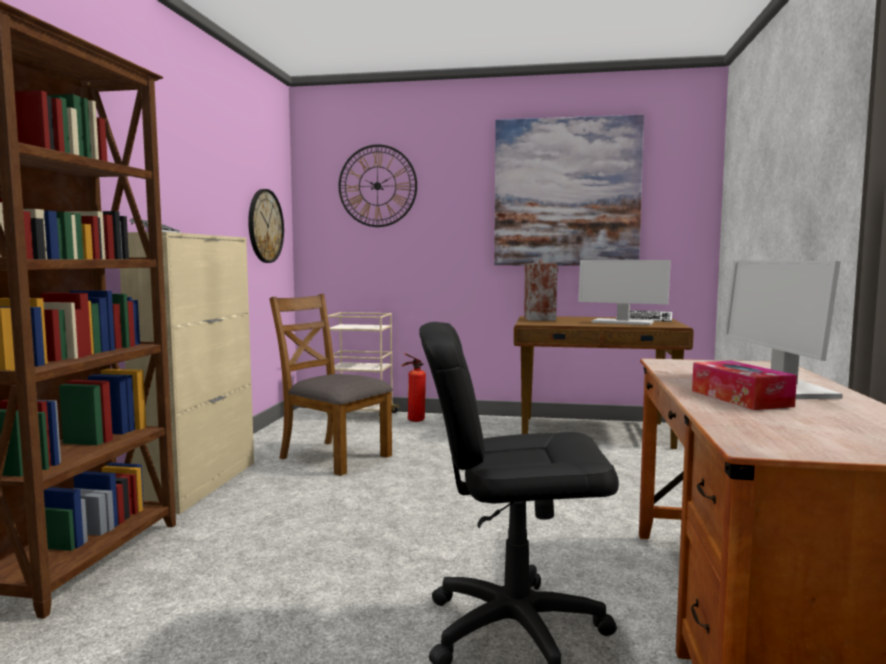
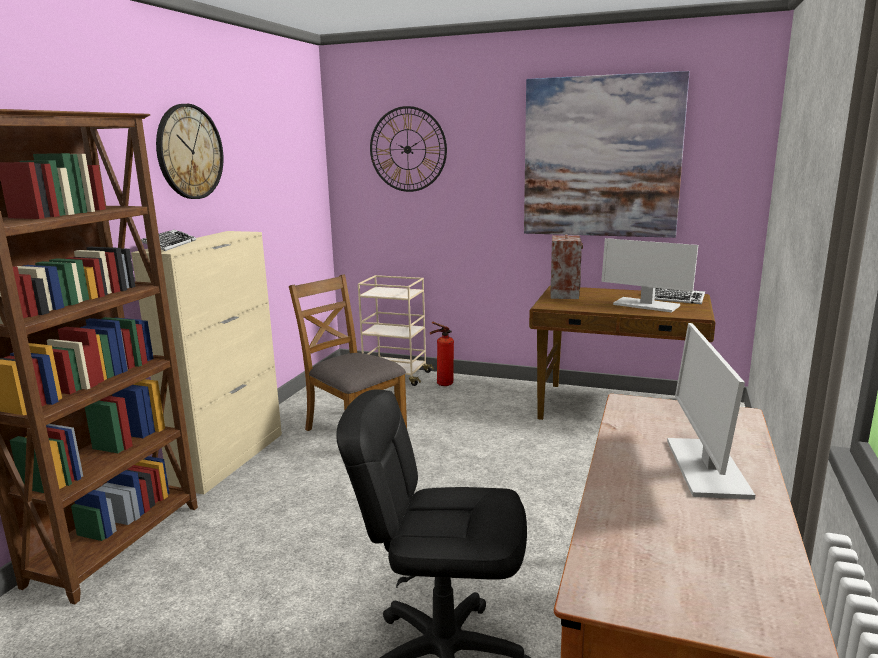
camera: 10 degrees right, 10 degrees up
wall clock [248,189,284,263] -> wall clock moved to [156,104,224,199]
tissue box [692,361,797,410] -> none

